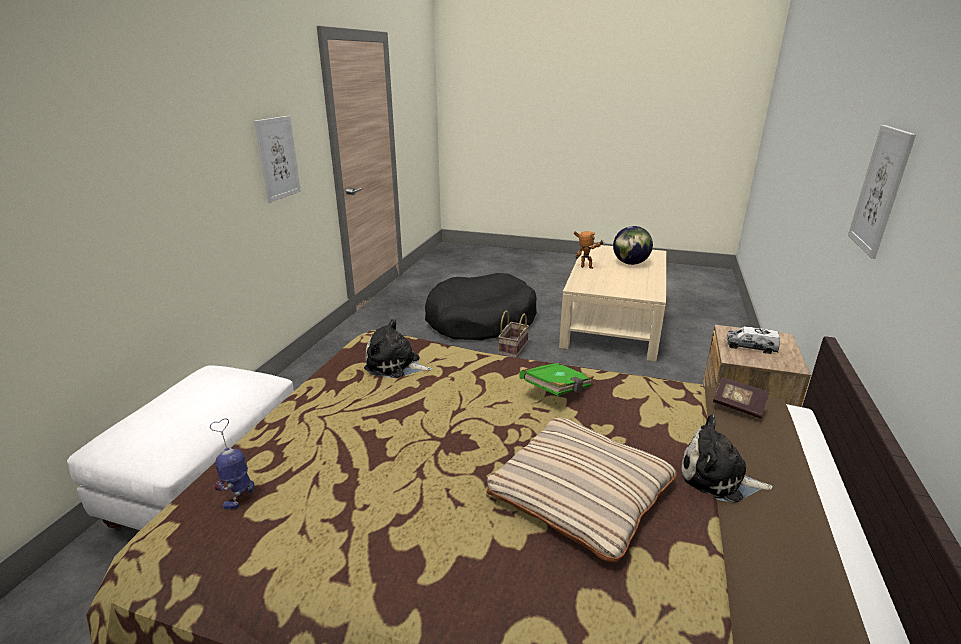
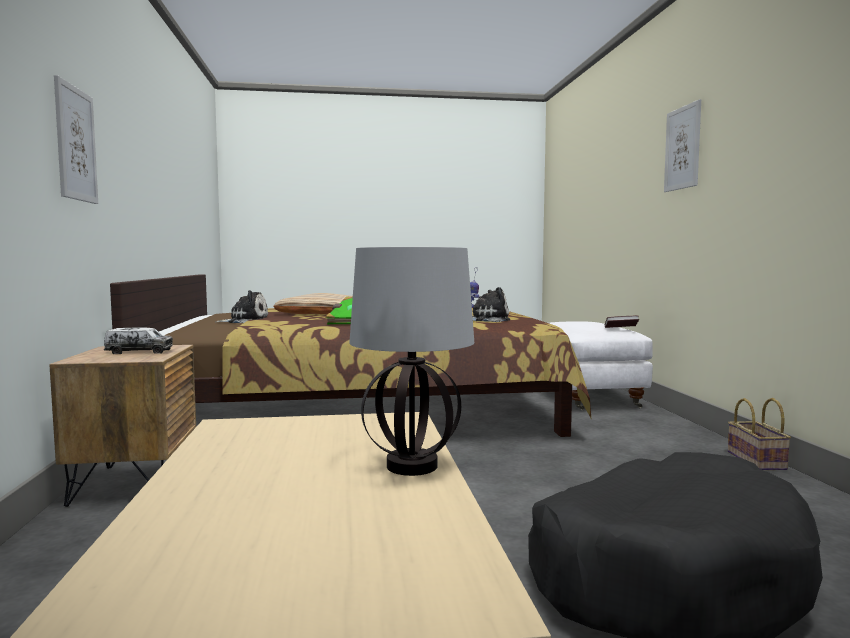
camera: 155 degrees right, 20 degrees down
picture [254,116,301,203] -> picture moved to [664,99,701,192]
basket [498,310,529,358] -> basket moved to [728,398,791,470]
toy robot [573,231,604,269] -> table lamp [349,247,474,476]
globe [613,226,653,265] -> none
book [713,377,769,418] -> book moved to [605,316,639,328]

